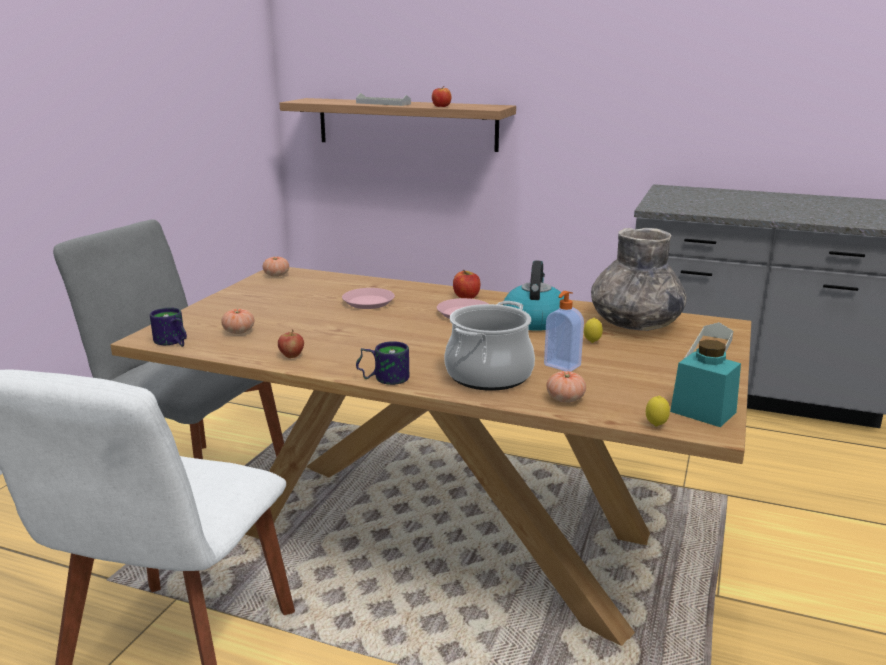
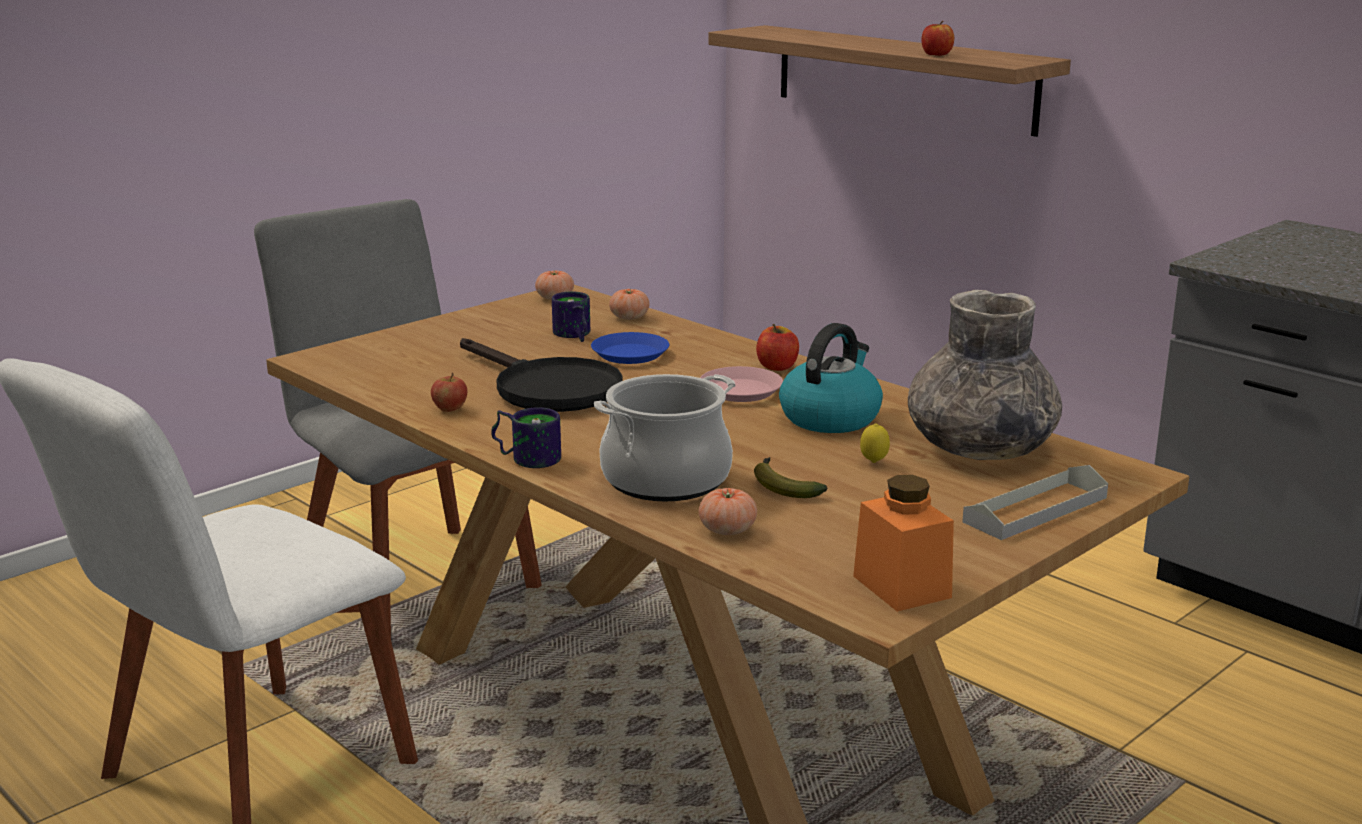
camera: 25 degrees right, 0 degrees up
mug [150,307,187,347] -> mug moved to [552,292,590,342]
tomato [221,309,254,334] -> tomato moved to [609,288,649,320]
pink plate [342,288,395,309] -> blue plate [591,332,669,364]
grey tray [356,93,411,106] -> none
soap dispenser [544,291,584,371] -> banana [754,457,827,498]
lemon [646,396,670,426] -> none
turquoise jar [670,340,741,427] -> orange jar [853,475,954,612]
none -> black frying pan [460,338,622,412]

